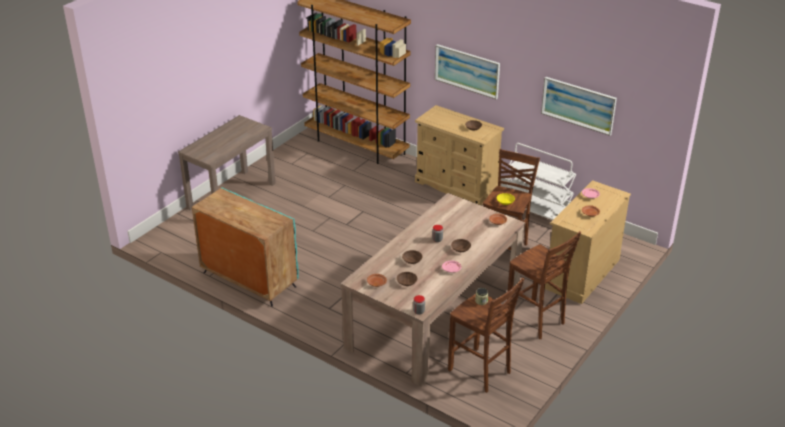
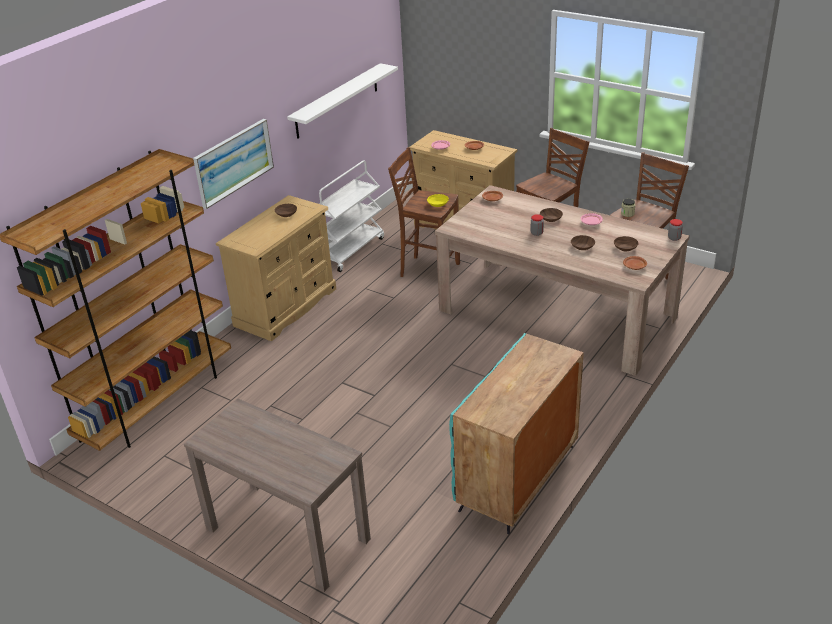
camera: 90 degrees left, 0 degrees up
picture [541,77,617,136] -> white shelf [287,63,398,139]

